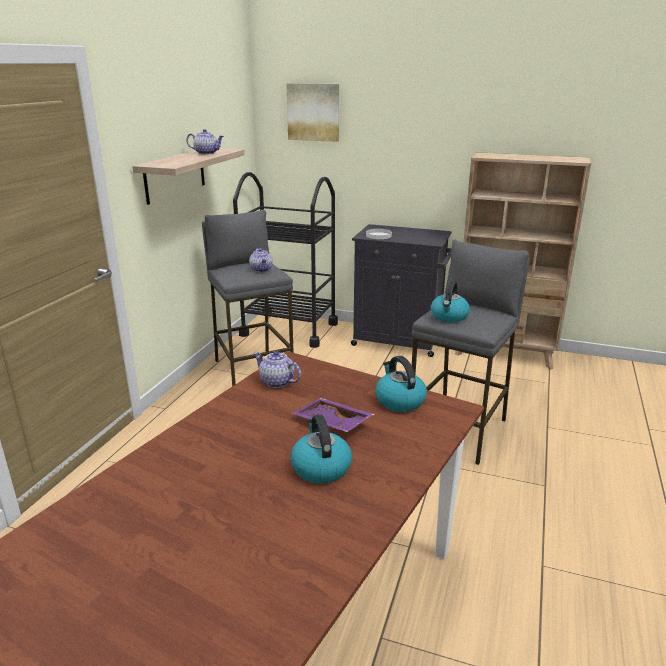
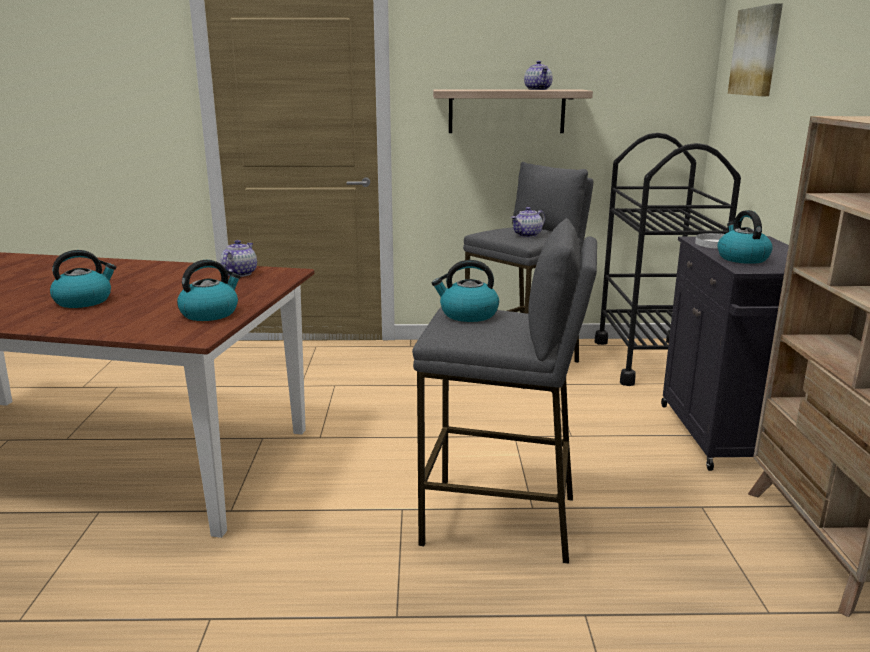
camera: 70 degrees right, 5 degrees down
purple tray [293,398,374,432] -> none
none -> kettle [717,210,773,264]

